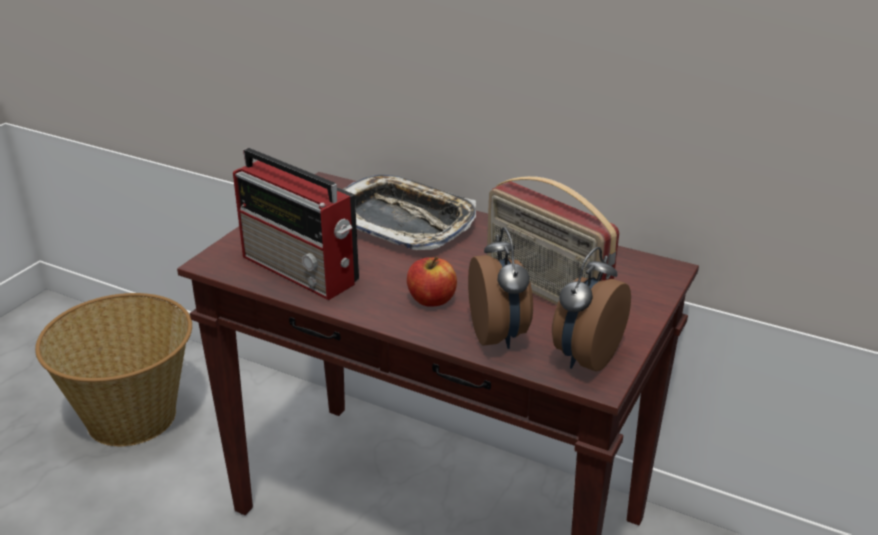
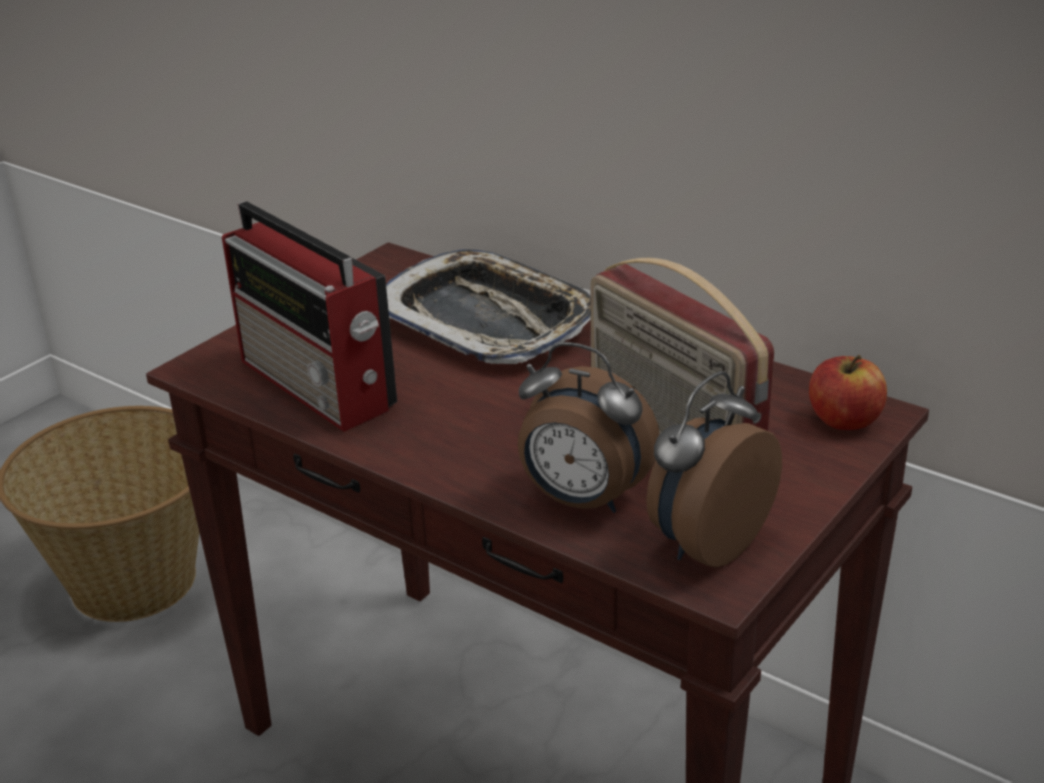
camera: 10 degrees right, 0 degrees up
apple [407,257,457,307] -> apple moved to [809,355,887,430]
alarm clock [468,227,533,349] -> alarm clock turned 120 degrees clockwise [518,342,660,513]

